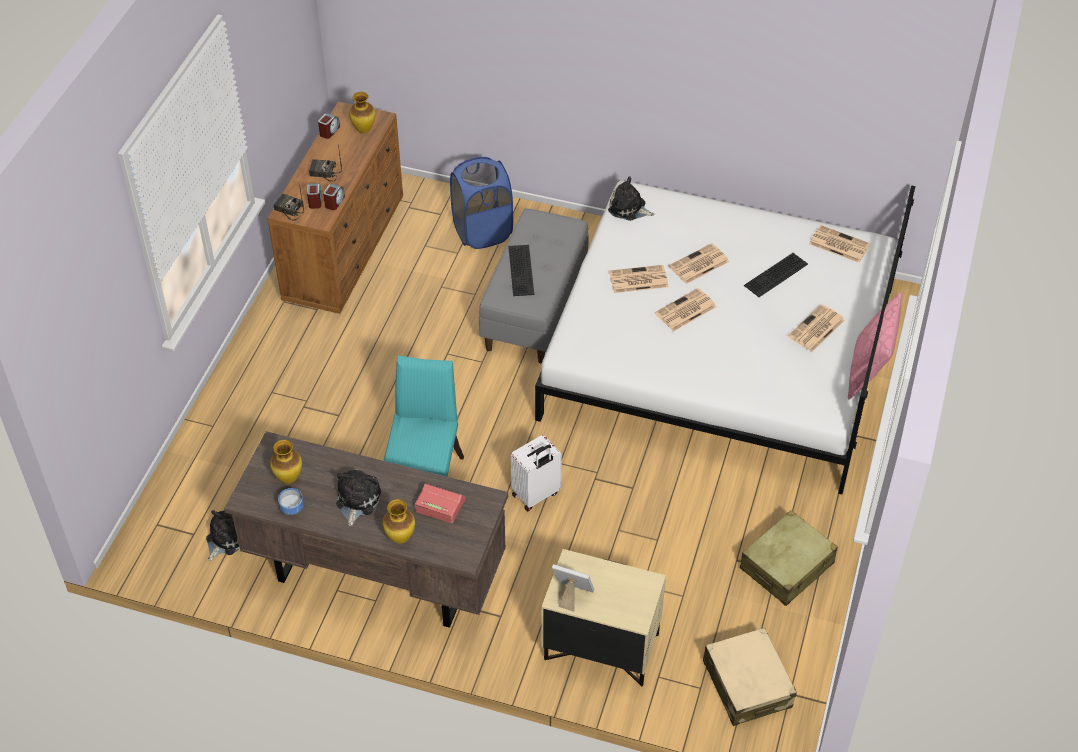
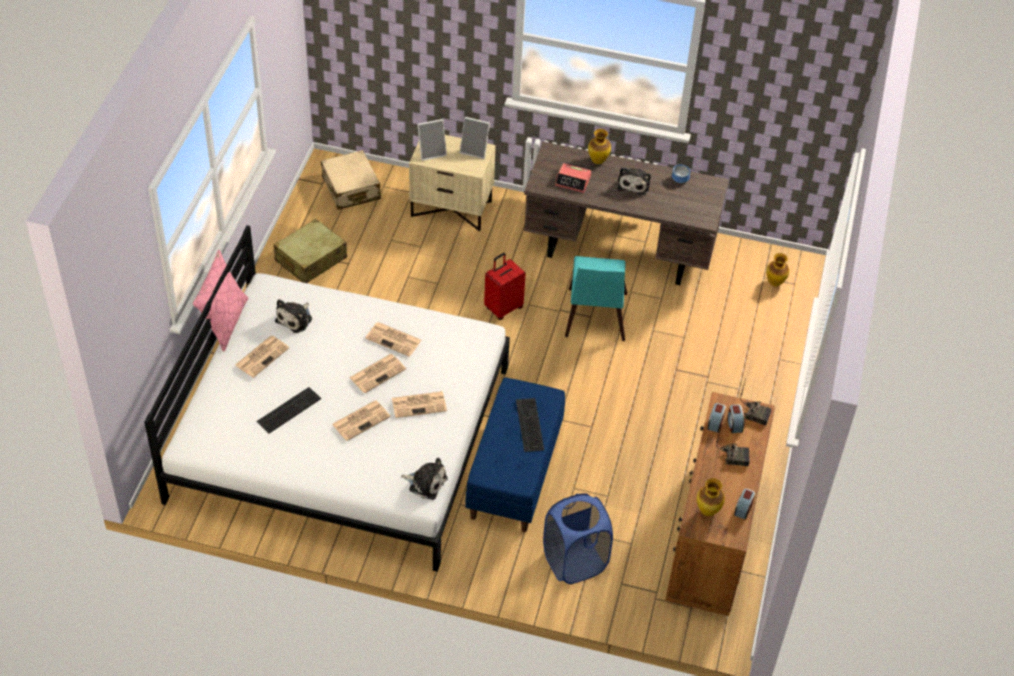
camera: 175 degrees right, 0 degrees up
plush toy [206,510,240,561] -> plush toy moved to [275,299,312,333]
vase [270,440,302,484] -> vase moved to [766,253,789,287]
grey bench [479,208,589,364] -> blue bench [466,378,565,532]
white suitcase [511,435,562,511] -> red suitcase [484,253,526,320]
newspaper [809,225,871,263] -> newspaper moved to [365,322,421,357]
none -> picture frame [417,119,447,161]

